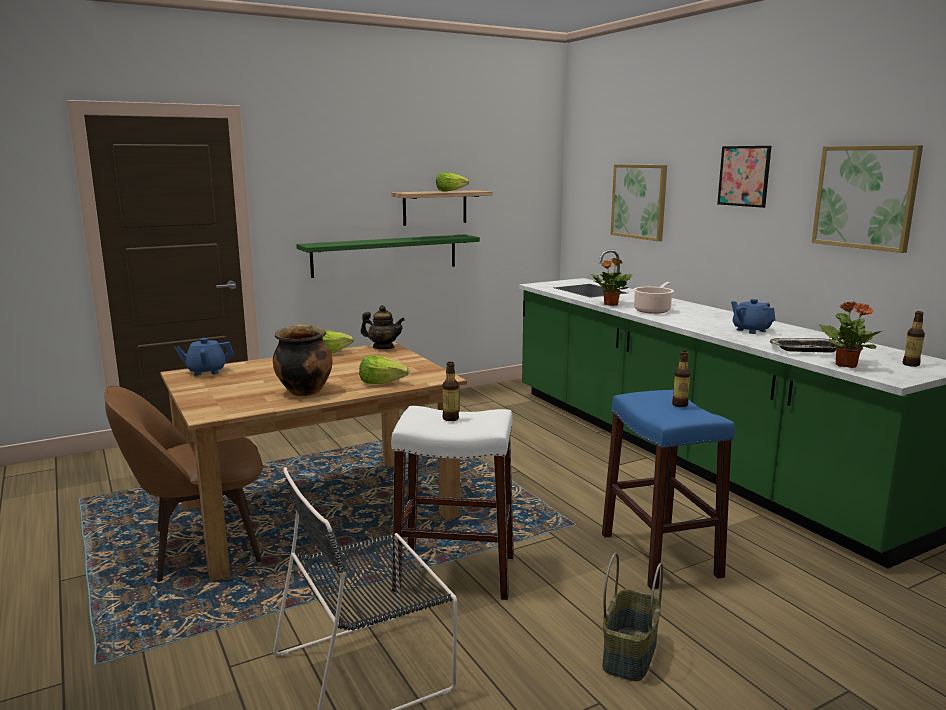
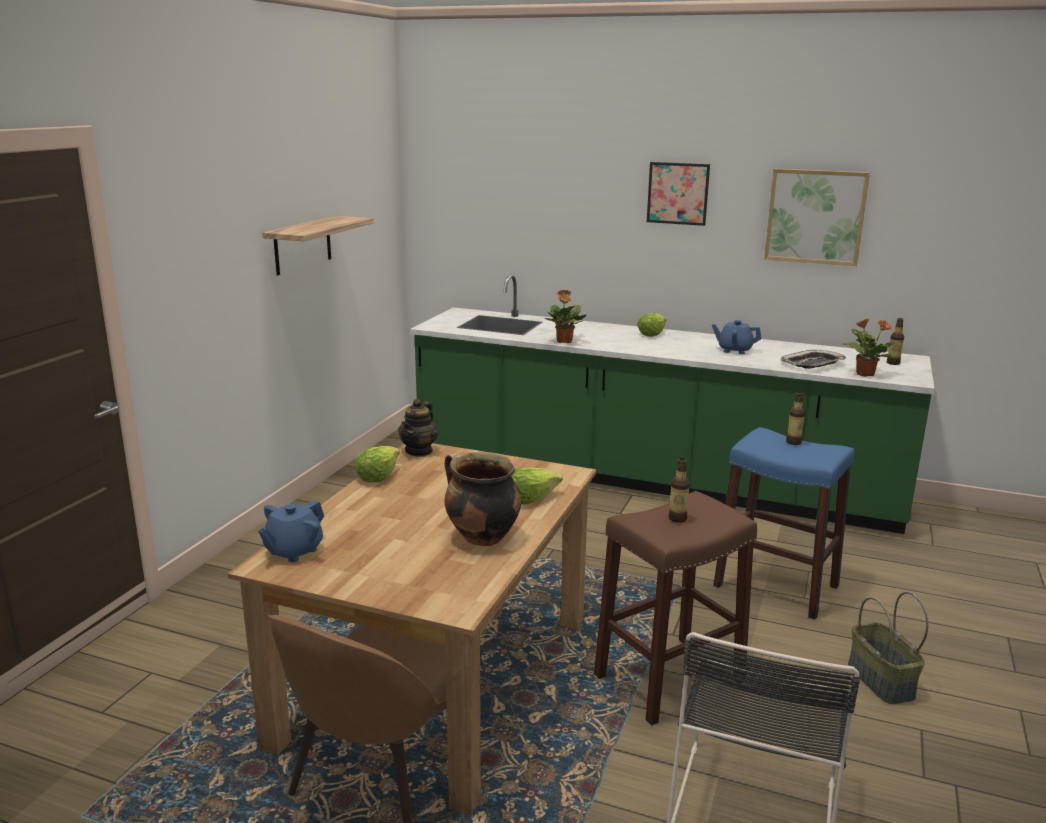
camera: 40 degrees left, 5 degrees up
green shelf [296,234,480,278] -> none
teapot [361,305,405,349] -> teapot turned 135 degrees clockwise [398,398,438,456]
white stool [391,406,514,600] -> brown stool [594,491,757,725]
lettuce [436,172,469,192] -> lettuce moved to [637,313,666,337]
picture [611,164,667,241] -> none
cooking pot [633,282,674,314] -> none

